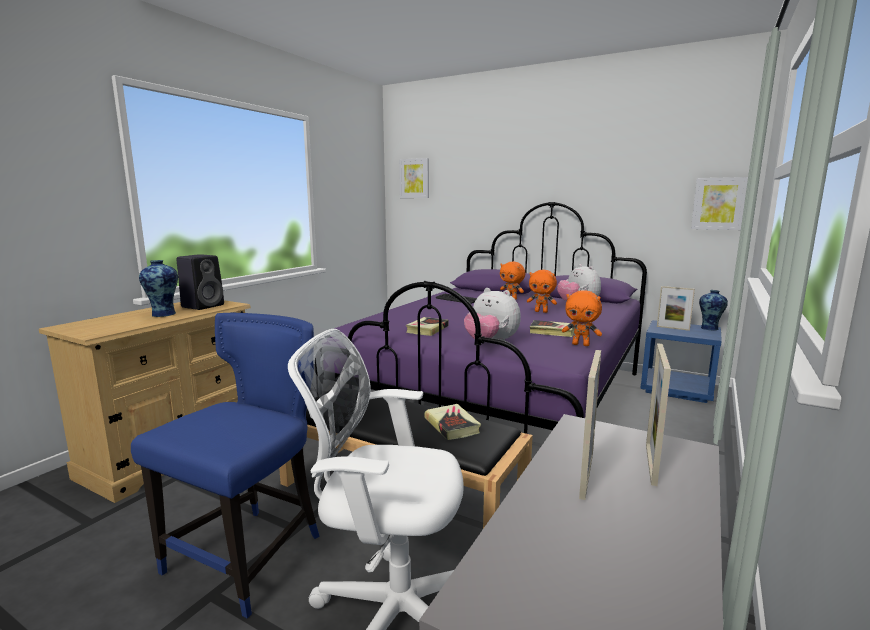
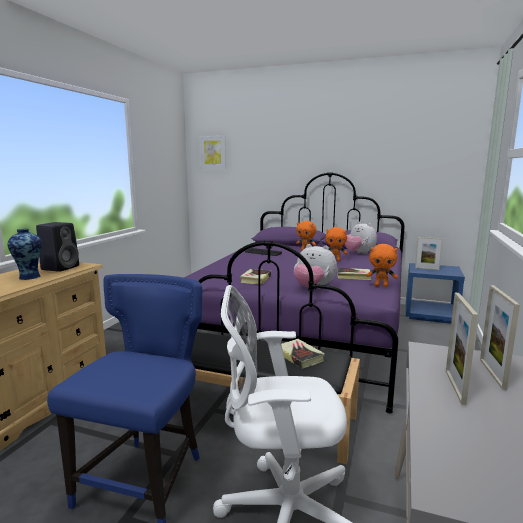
camera: 10 degrees left, 0 degrees up
picture [691,177,748,230] -> none
vase [699,290,728,331] -> none

